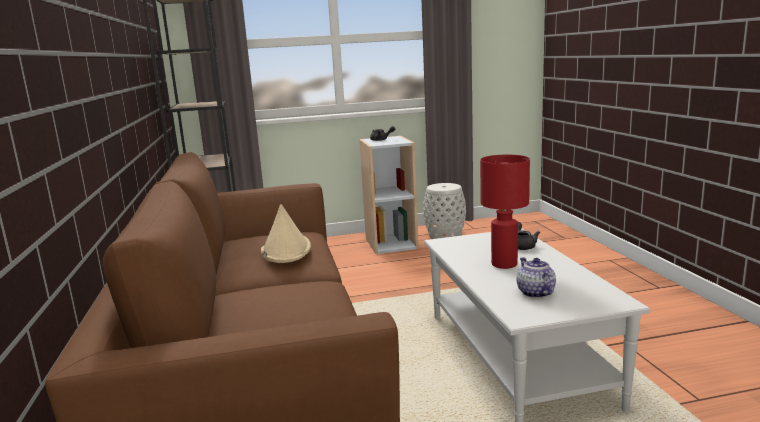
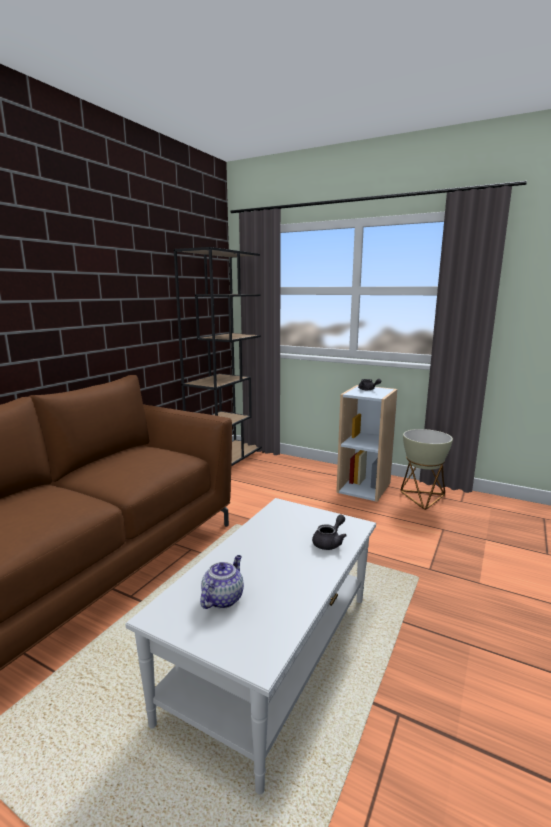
camera: 40 degrees right, 0 degrees up
beige hat [261,205,311,263] -> none
white stool [423,183,466,239] -> planter [400,429,453,510]
red table lamp [480,155,530,269] -> none

